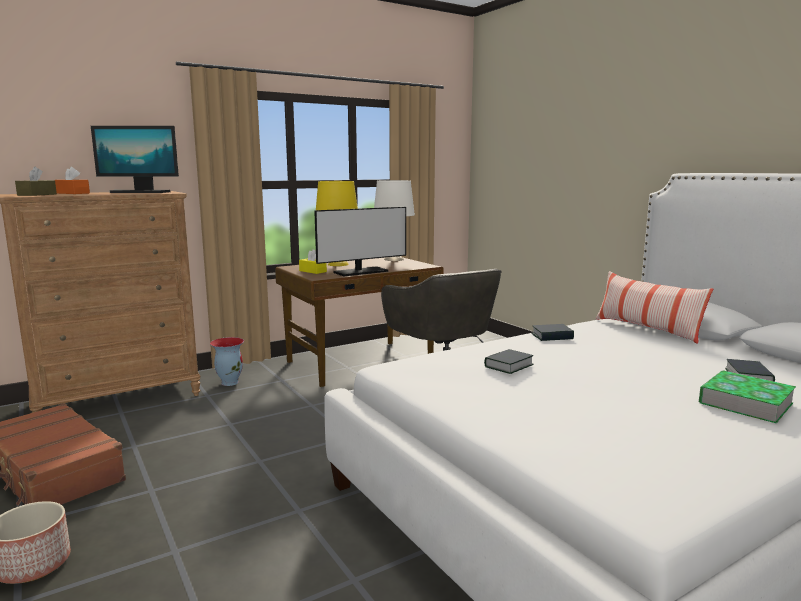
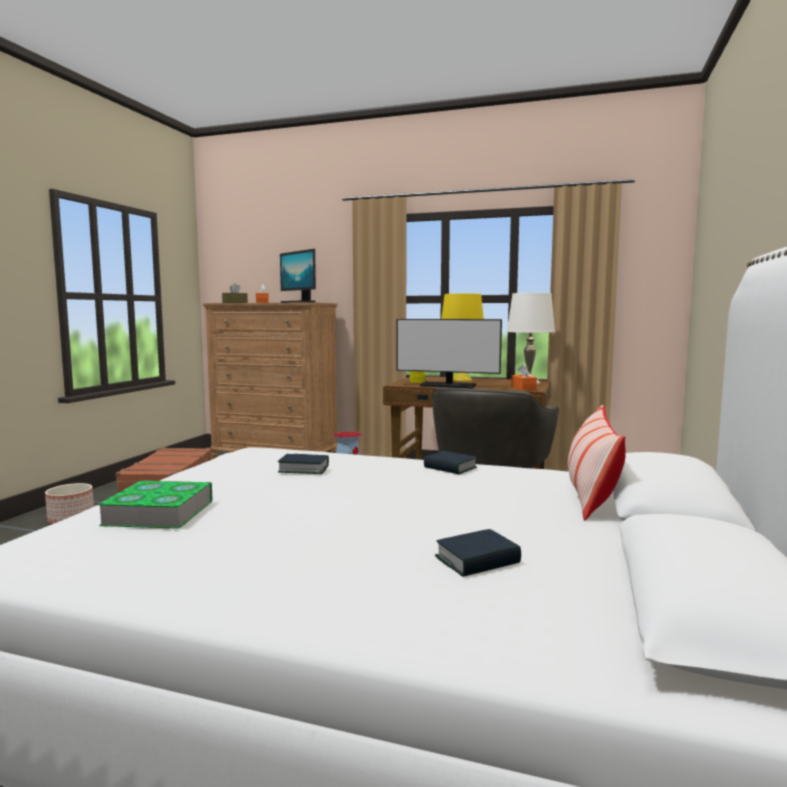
camera: 50 degrees right, 5 degrees down
book [699,370,796,423] -> book moved to [98,481,213,529]
none -> orange tissue box [511,364,537,391]

